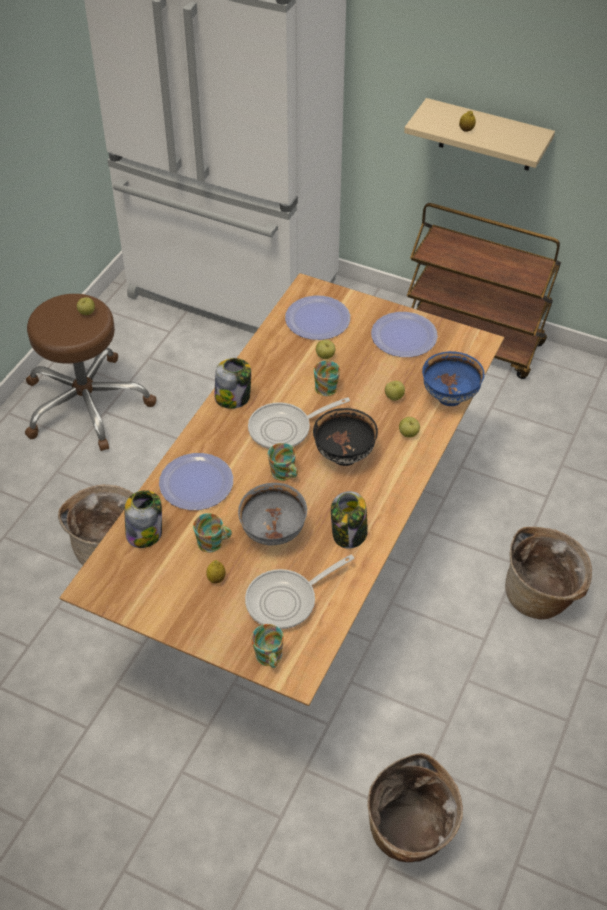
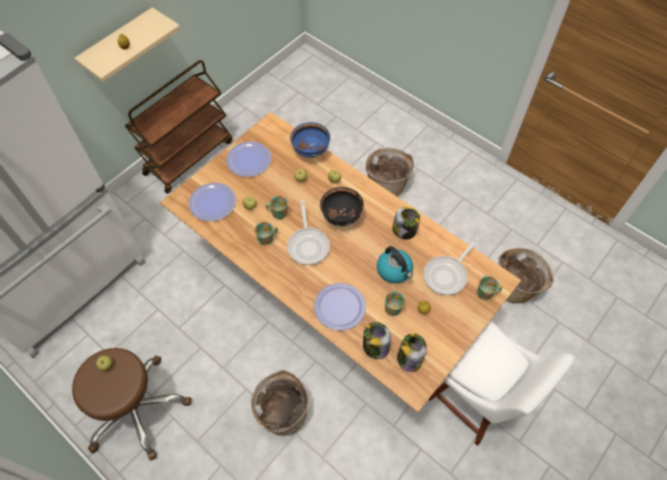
camera: 75 degrees left, 10 degrees up
jar [215,358,251,409] -> jar moved to [397,333,427,372]
grey bowl [238,483,307,546] -> kettle [377,246,413,283]
frying pan [245,555,354,629] -> frying pan turned 60 degrees clockwise [423,238,480,295]
mug [268,443,298,481] -> mug moved to [255,222,278,246]
none -> white chair [429,320,575,446]

